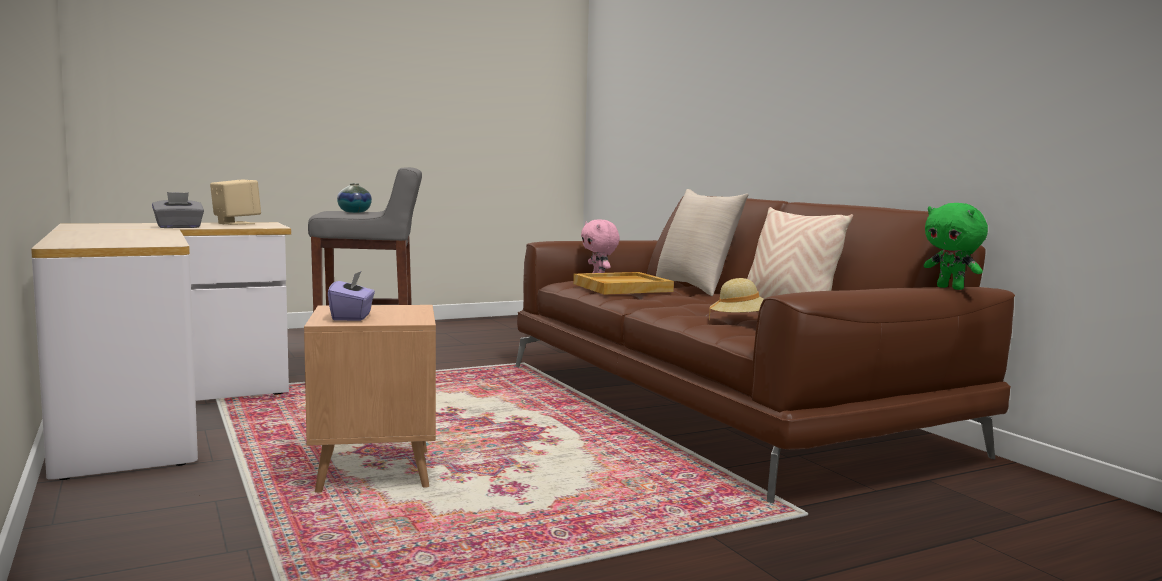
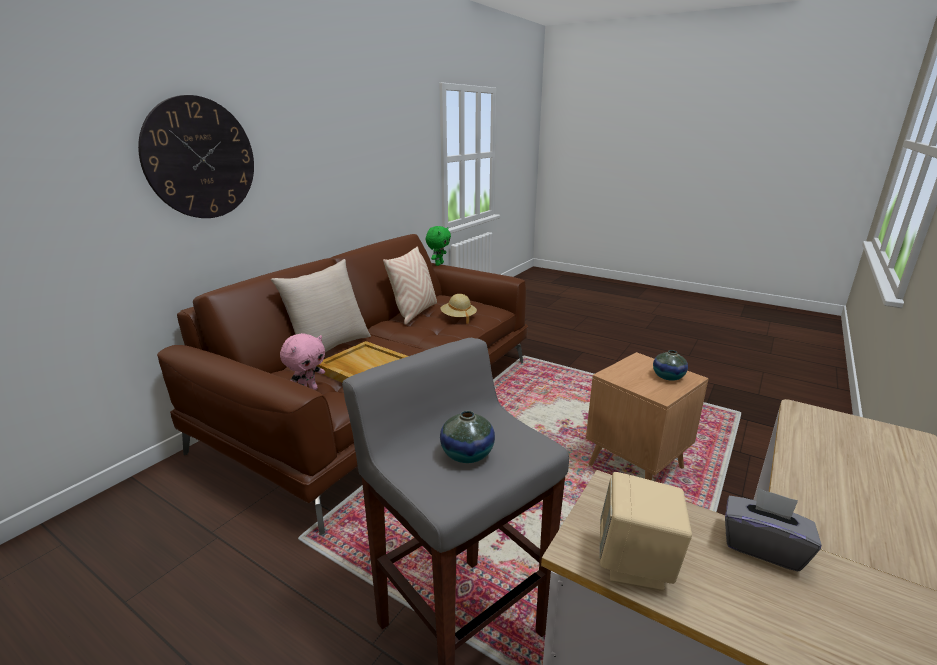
camera: 120 degrees left, 15 degrees up
purple tissue box [328,271,375,321] -> vase [653,350,688,381]
none -> wall clock [138,95,254,218]

